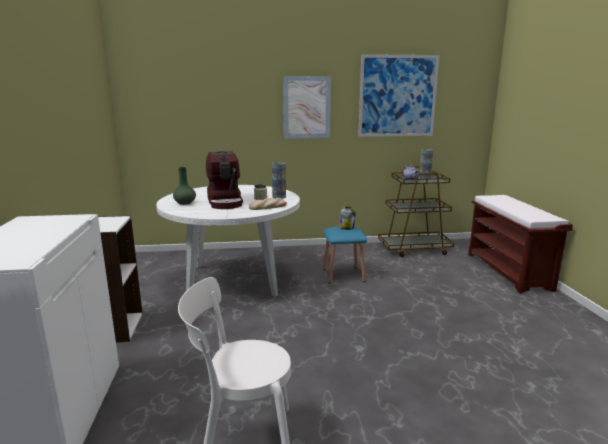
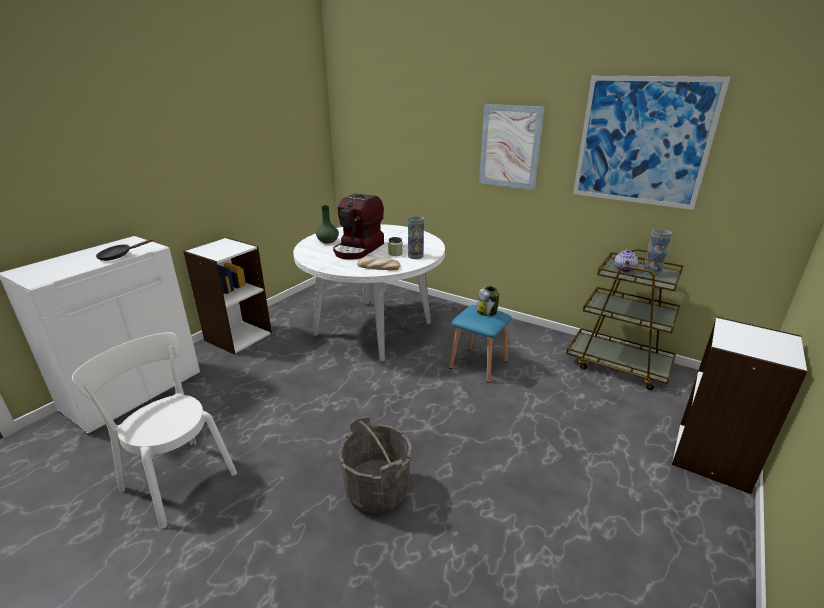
camera: 40 degrees right, 10 degrees up
brown bench [468,195,573,294] -> white bookcase [672,317,808,494]
none -> black frying pan [96,239,153,261]
none -> grey bucket [338,416,412,516]

